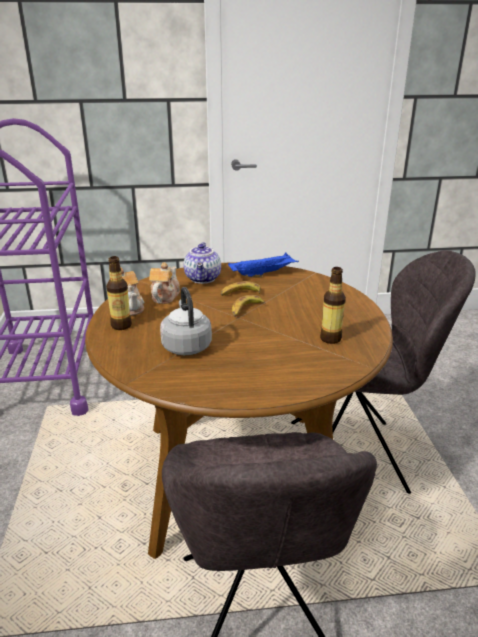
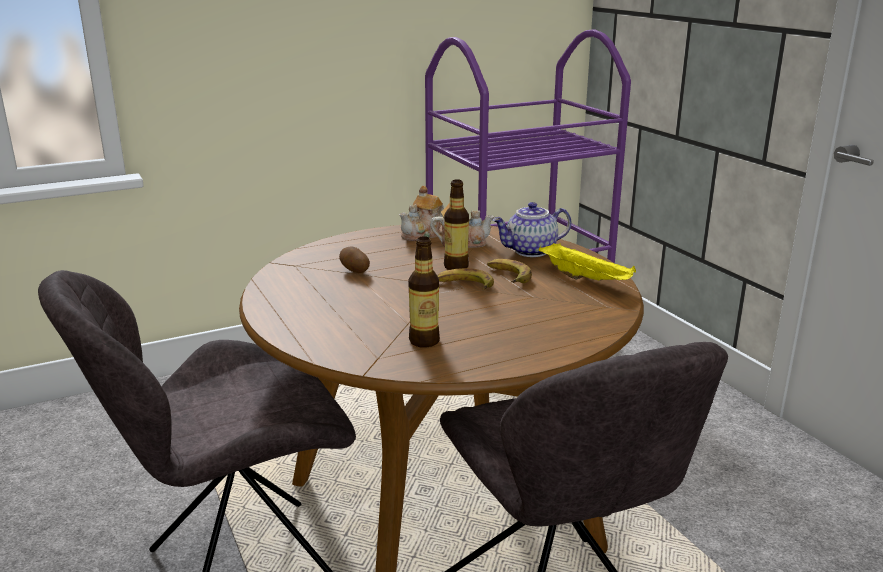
camera: 70 degrees right, 5 degrees down
bottle [106,256,132,330] -> bottle moved to [444,179,469,270]
grey kettle [160,287,212,355] -> potato [339,247,370,273]
blue tray [228,253,299,278] -> yellow tray [538,243,636,281]

